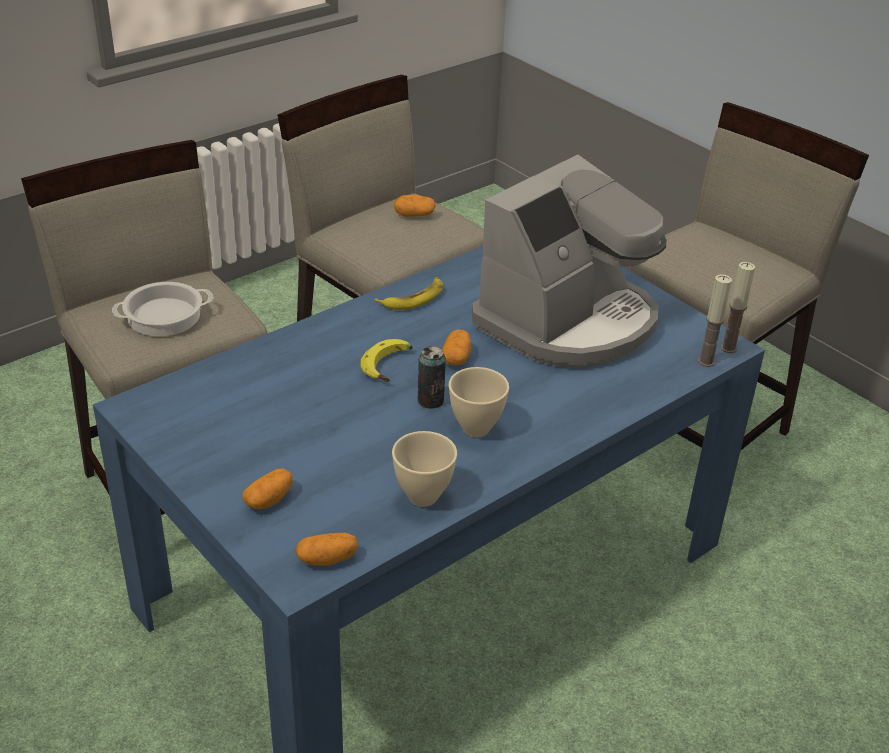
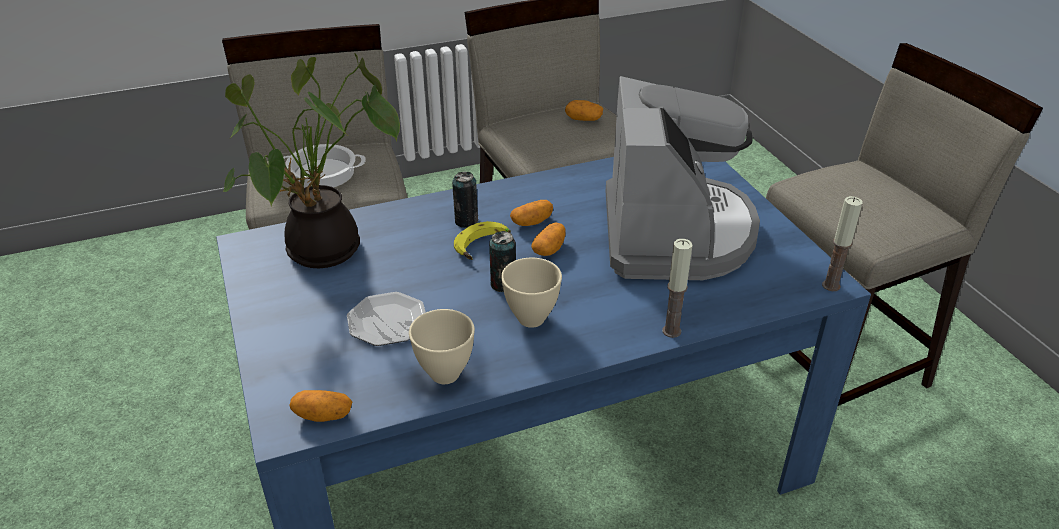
camera: 20 degrees right, 0 degrees up
potato [242,468,293,509] -> potato moved to [510,200,553,226]
banana [375,277,444,310] -> none
coffee machine [472,155,666,368] -> coffee machine turned 60 degrees counterclockwise [606,76,760,280]
candle [698,274,732,367] -> candle moved to [662,239,692,338]
none -> potted plant [223,53,400,268]
none -> plate [347,292,426,346]
none -> can [452,171,478,228]

